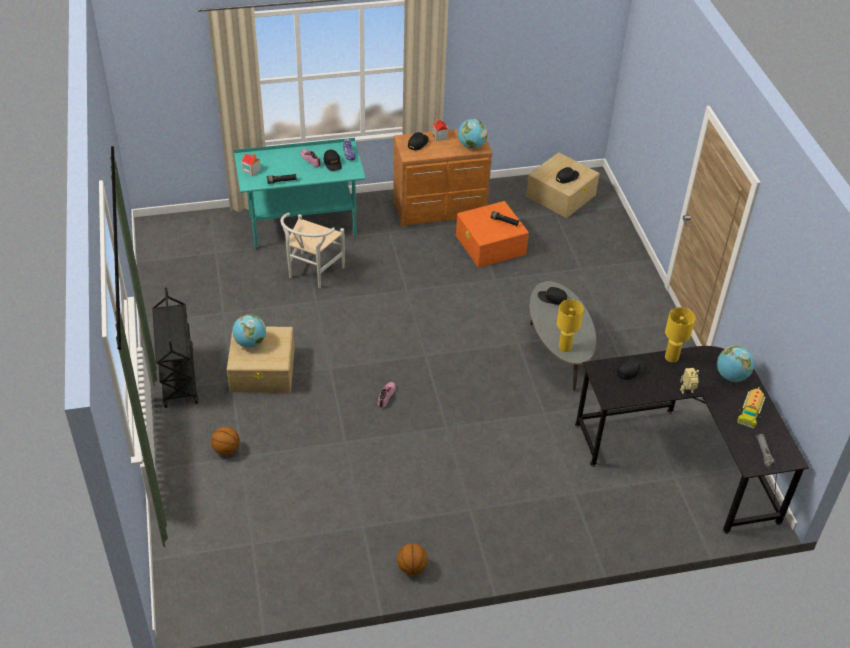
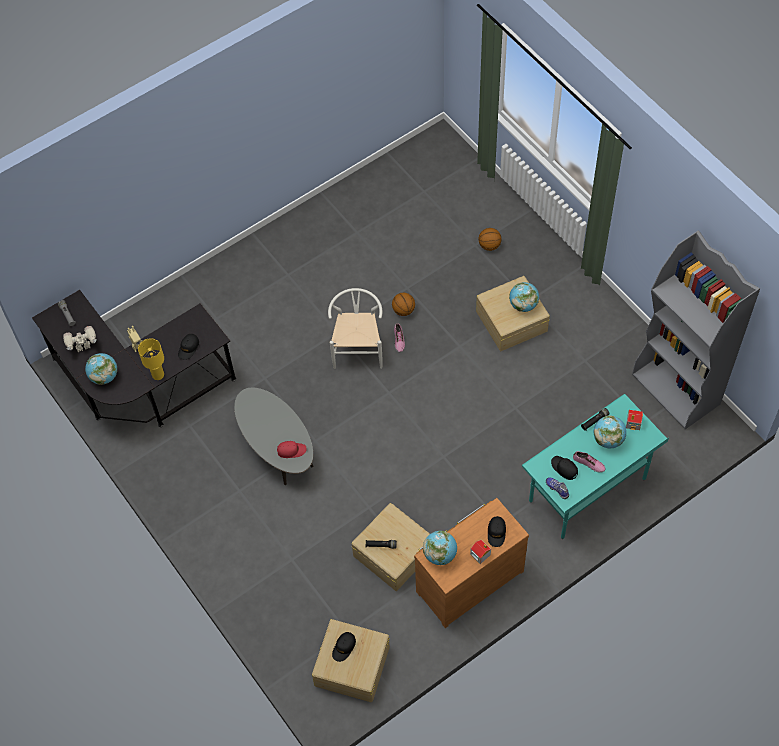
camera: 160 degrees right, 15 degrees up
black cart [152,287,198,408] -> none
white chair [280,213,345,288] -> white chair moved to [328,288,383,369]
basketball [397,543,428,575] -> basketball moved to [392,293,415,316]
orange storage box [456,201,529,268] -> beige storage box [352,503,430,591]
black cap [538,287,567,305] -> red cap [277,441,307,458]
yellow table lamp [557,299,584,352] -> none
toy truck [737,387,765,428] -> toy robot [63,326,97,352]
none -> globe [594,416,627,448]
none -> grey bookcase [632,231,760,429]

